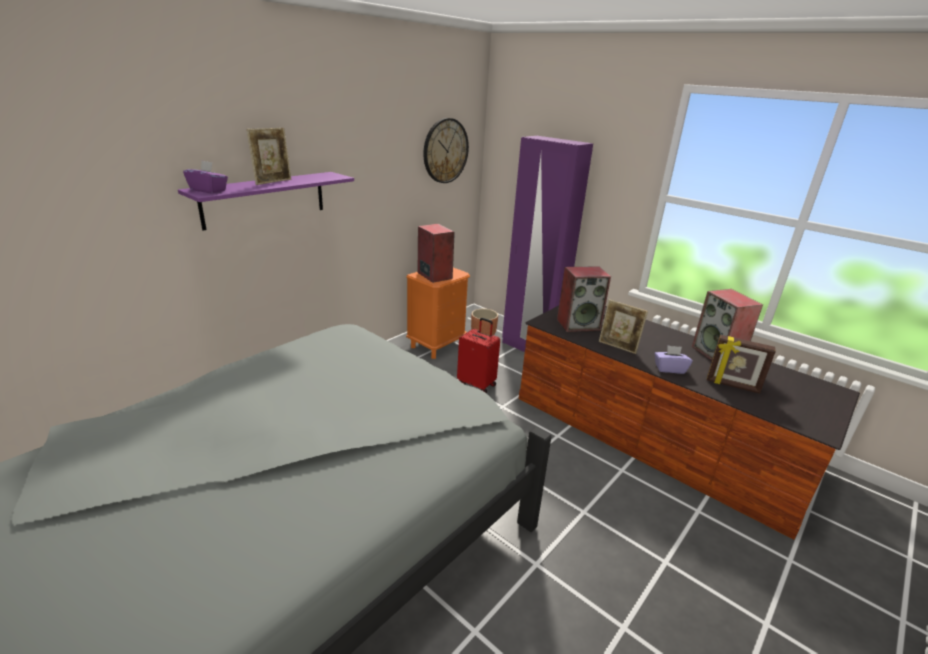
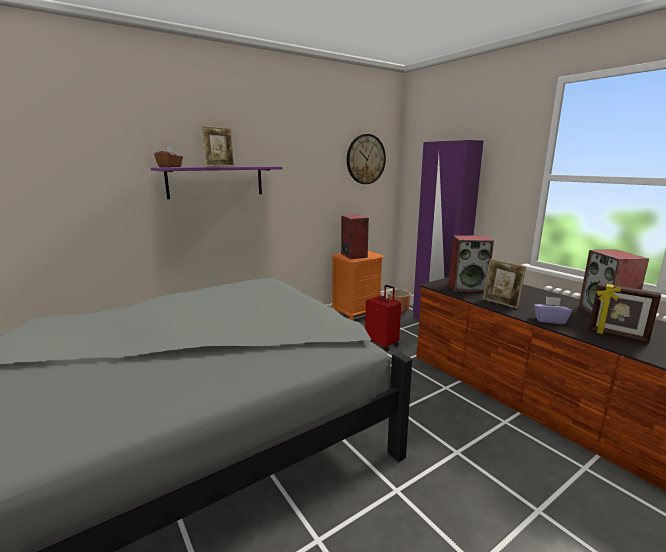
camera: 15 degrees right, 10 degrees down
purple tissue box [183,161,228,193] -> brown tissue box [154,146,183,167]

